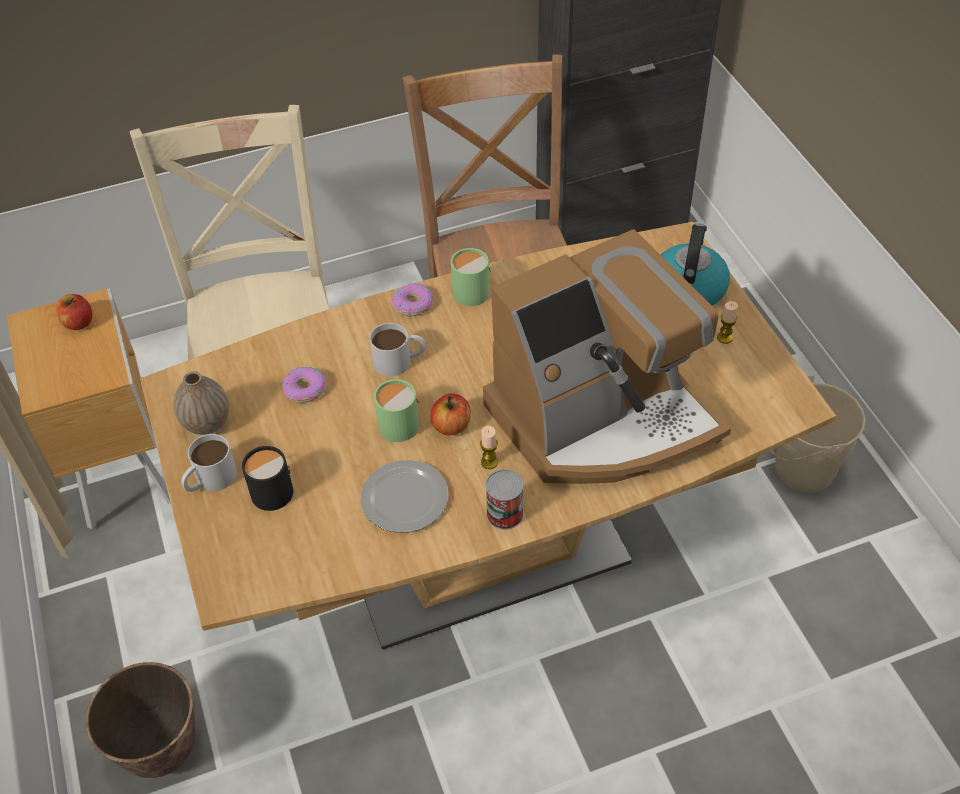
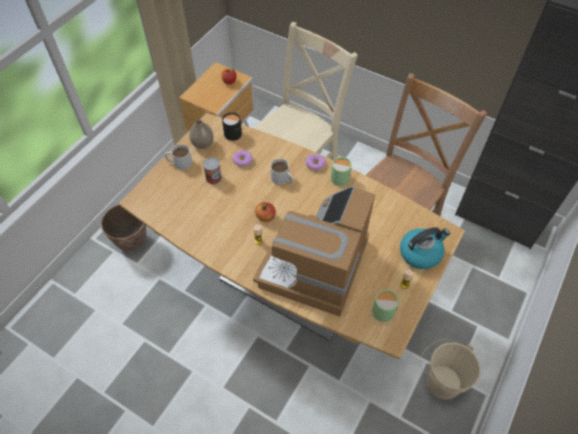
camera: 50 degrees right, 5 degrees up
black mug [242,446,293,511] -> black mug moved to [222,112,242,141]
plate [360,460,448,533] -> none
green mug [374,379,419,442] -> green mug moved to [372,290,399,322]
coffee machine [483,229,731,484] -> coffee machine turned 90 degrees clockwise [253,185,375,317]
can [485,469,524,530] -> can moved to [203,157,222,184]

